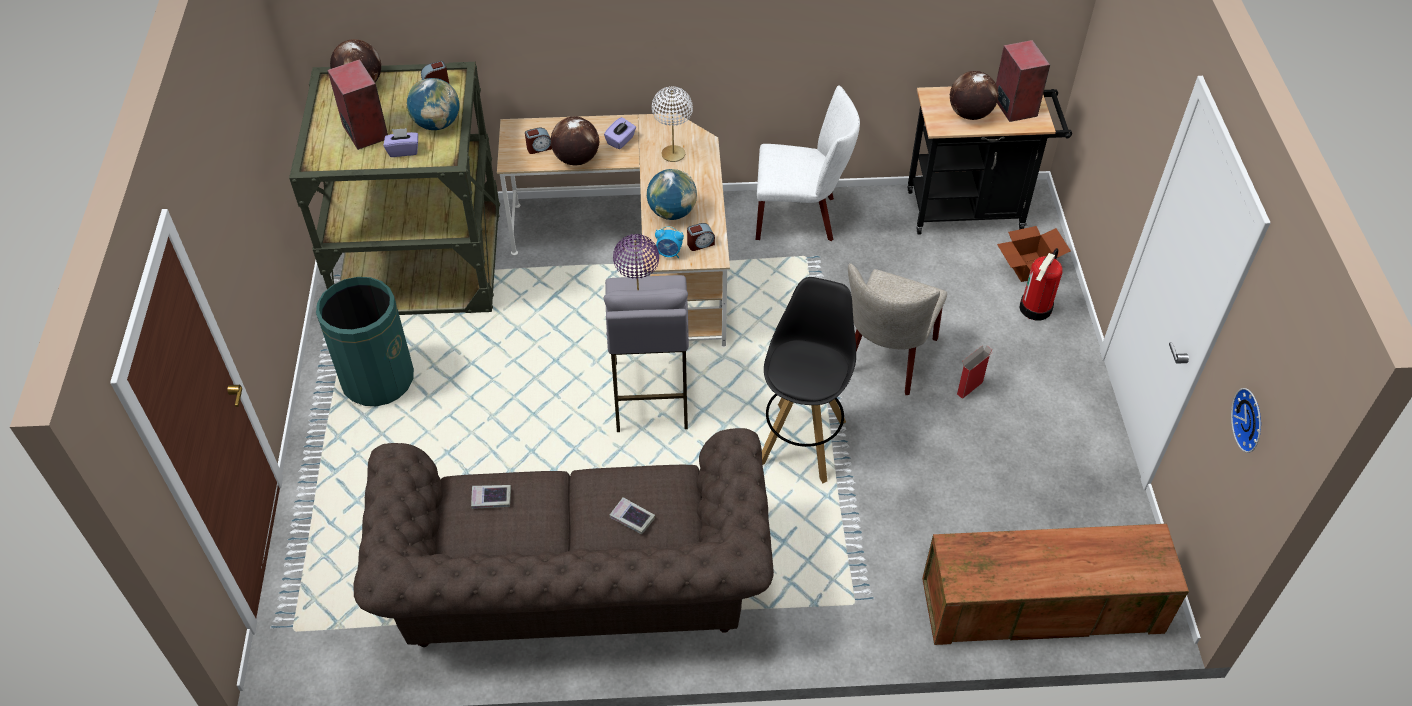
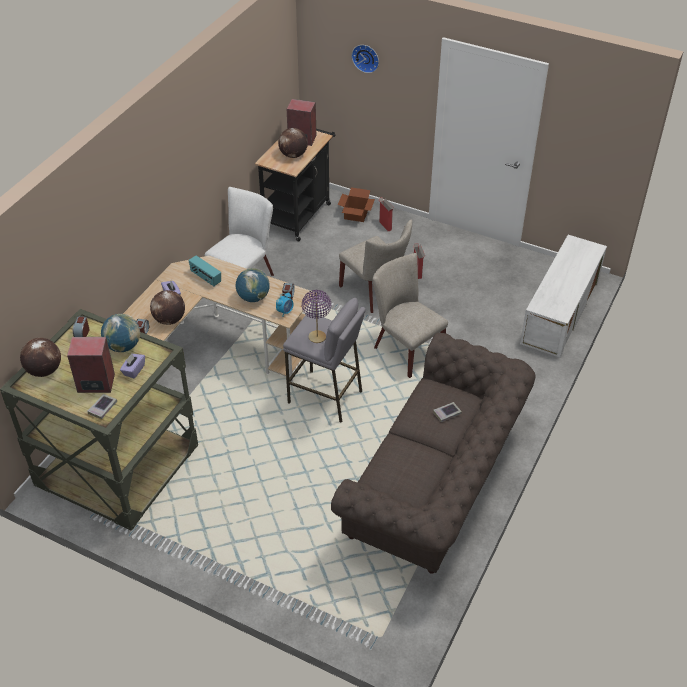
camera: 60 degrees left, 5 degrees down
green trash can [316,277,414,406] -> none
book [471,485,511,509] -> book moved to [87,394,117,419]
white table lamp [652,86,693,162] -> radio [189,256,221,287]
black stool [762,277,856,483] -> beige chair [373,253,448,378]
brown bench [922,524,1189,645] -> white bench [520,235,607,358]
fire extinguisher [1020,248,1063,320] -> cardboard box [379,197,394,231]
wall clock [1231,388,1261,453] -> wall clock moved to [352,45,379,73]

